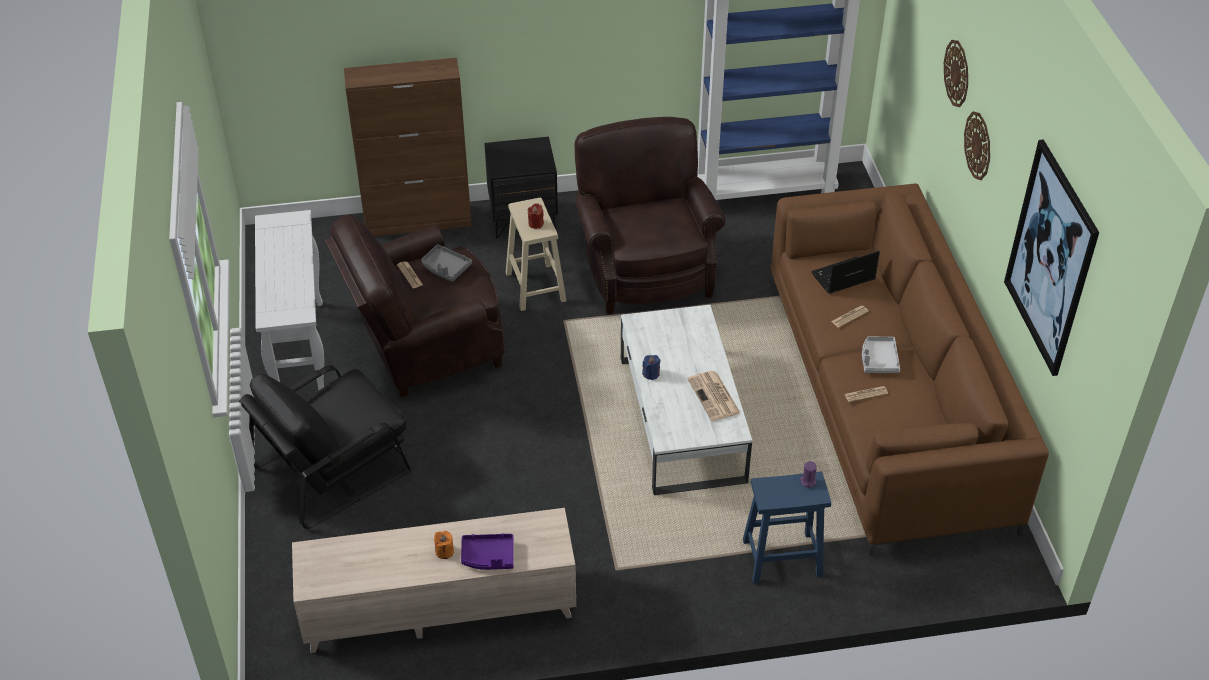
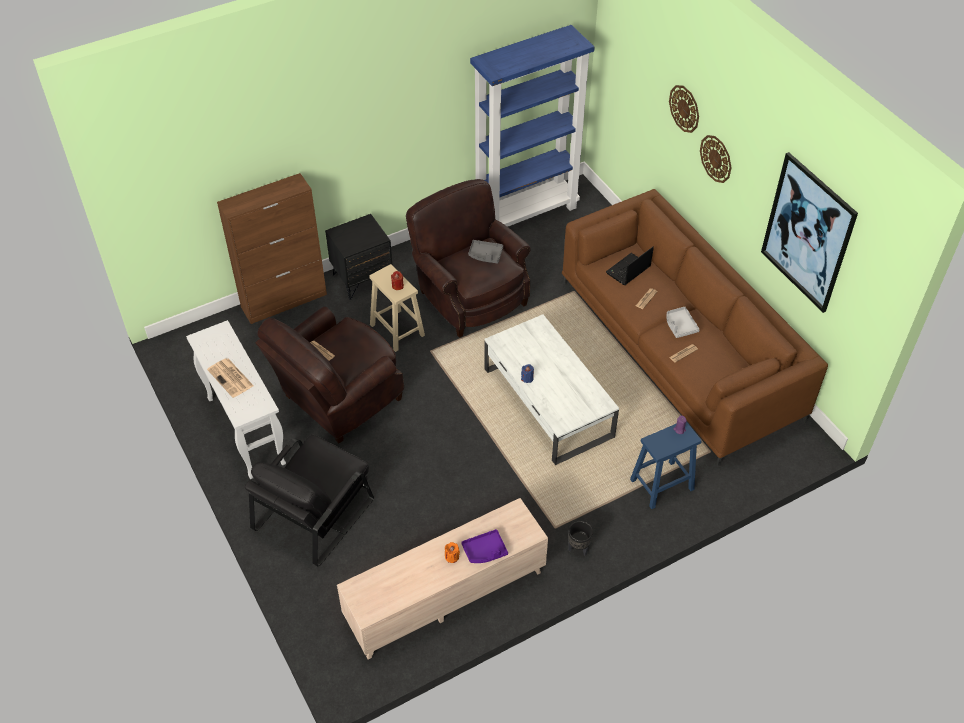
camera: 20 degrees left, 5 degrees up
grey tray [422,244,472,282] -> grey tray moved to [468,240,503,264]
newspaper [688,371,740,421] -> newspaper moved to [207,358,254,398]
none -> black planter [568,521,593,556]

